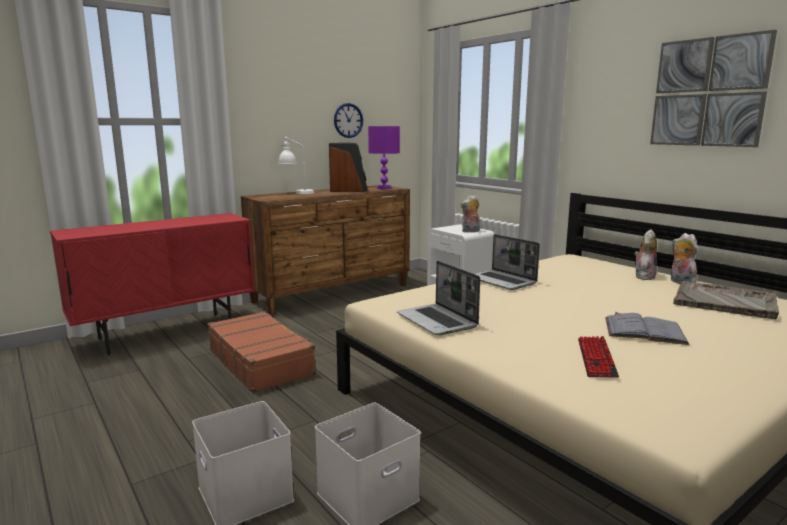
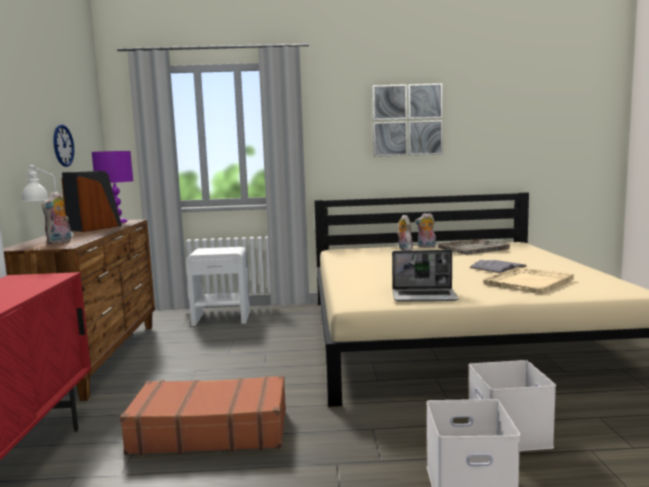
camera: 55 degrees left, 5 degrees down
plush toy [460,195,480,233] -> plush toy moved to [42,191,71,244]
laptop [475,234,540,290] -> none
keyboard [578,336,619,378] -> beige tray [484,267,574,294]

